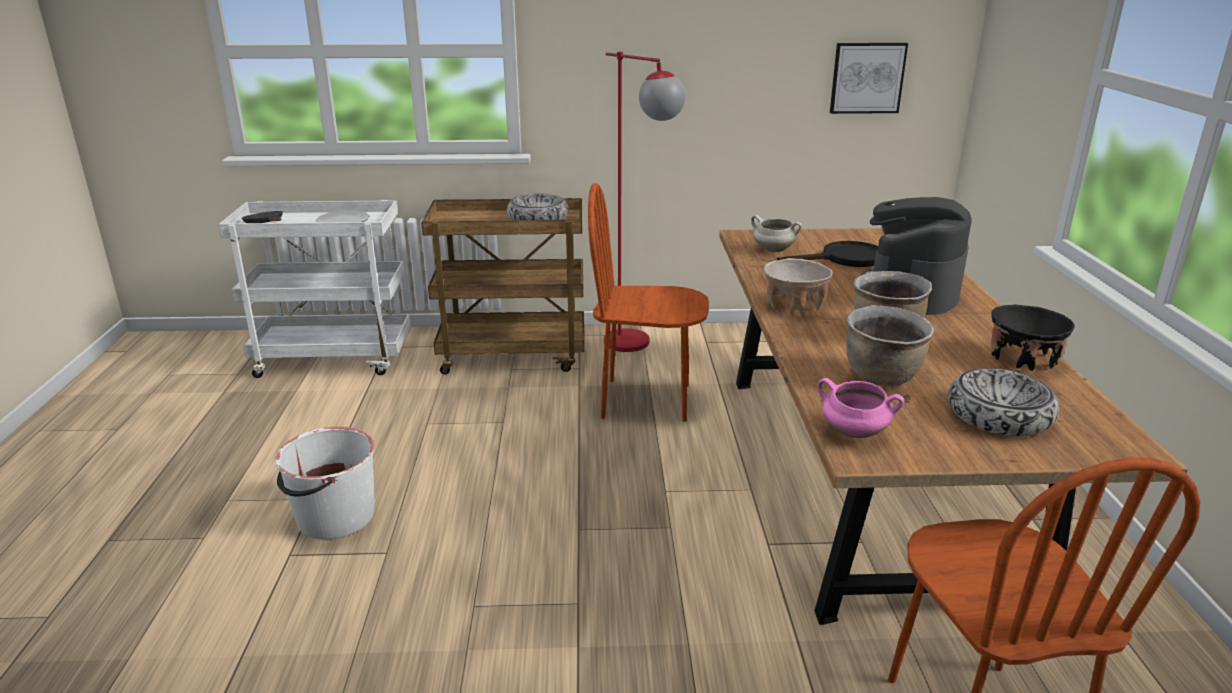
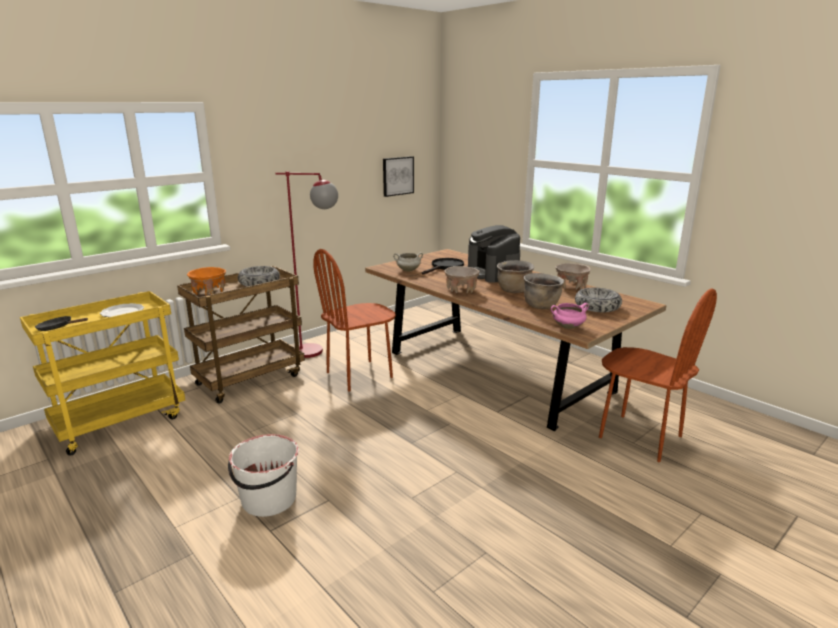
camera: 40 degrees left, 5 degrees down
white cart [218,200,411,378] -> yellow cart [20,291,185,456]
black bowl [991,304,1075,371] -> beige bowl [555,263,591,290]
none -> orange bowl [187,267,226,295]

